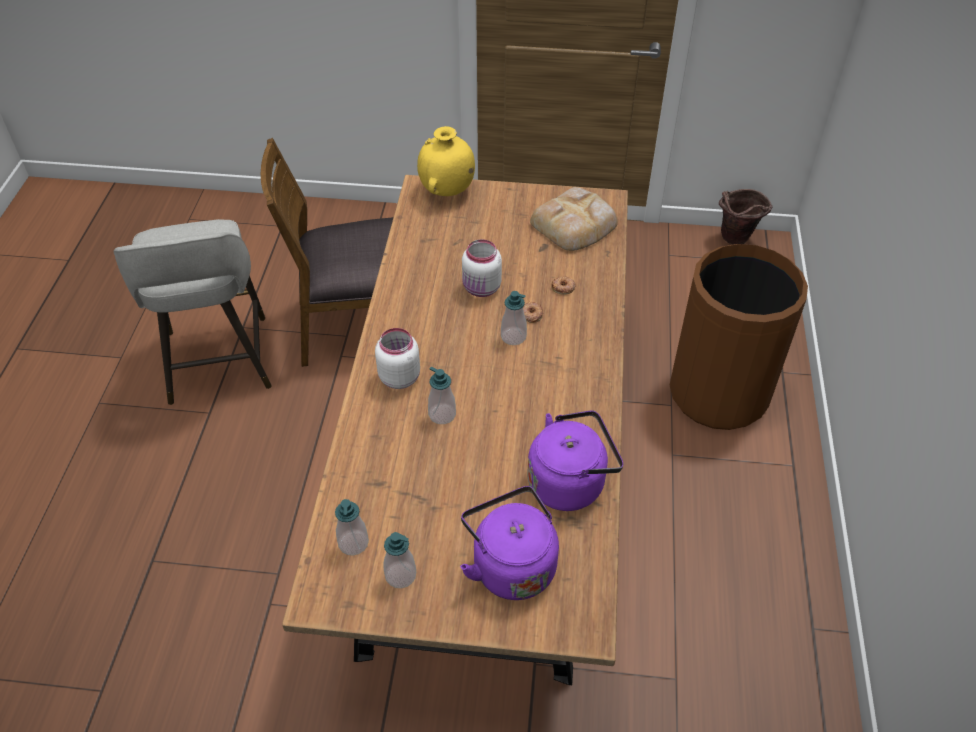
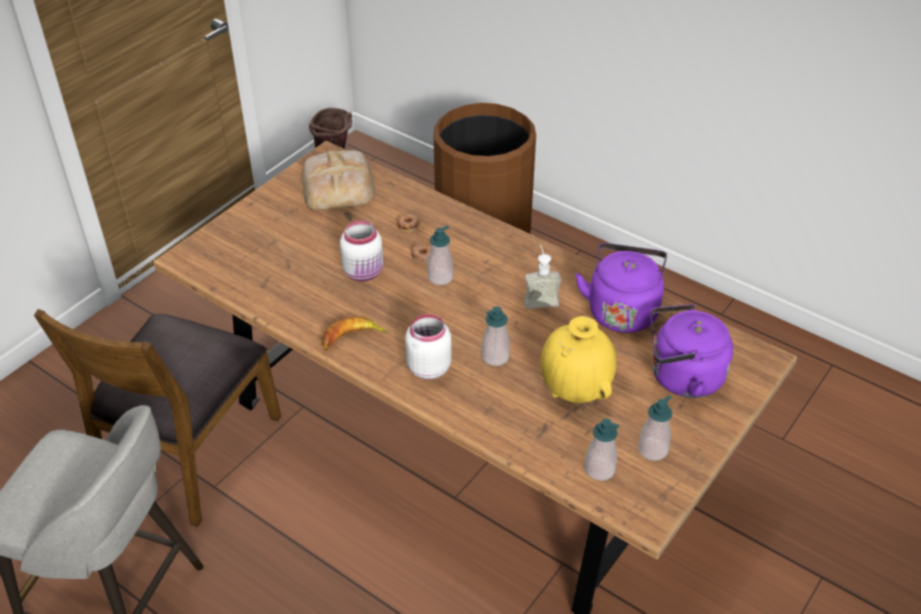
camera: 60 degrees left, 5 degrees down
yellow vase [417,126,475,196] -> yellow vase moved to [541,316,617,403]
none -> banana [321,316,389,350]
none -> soap dispenser [524,244,561,309]

